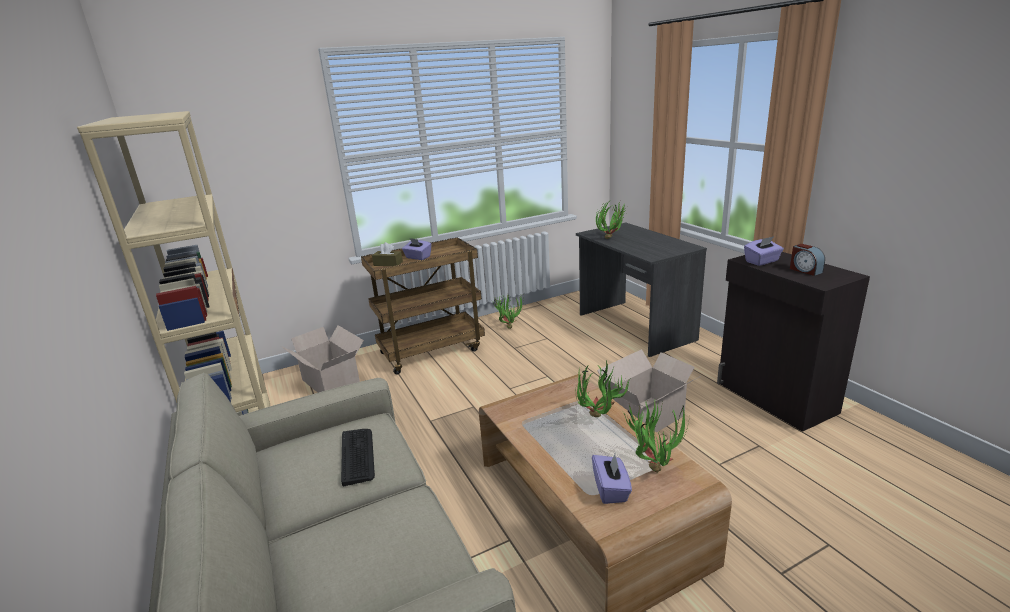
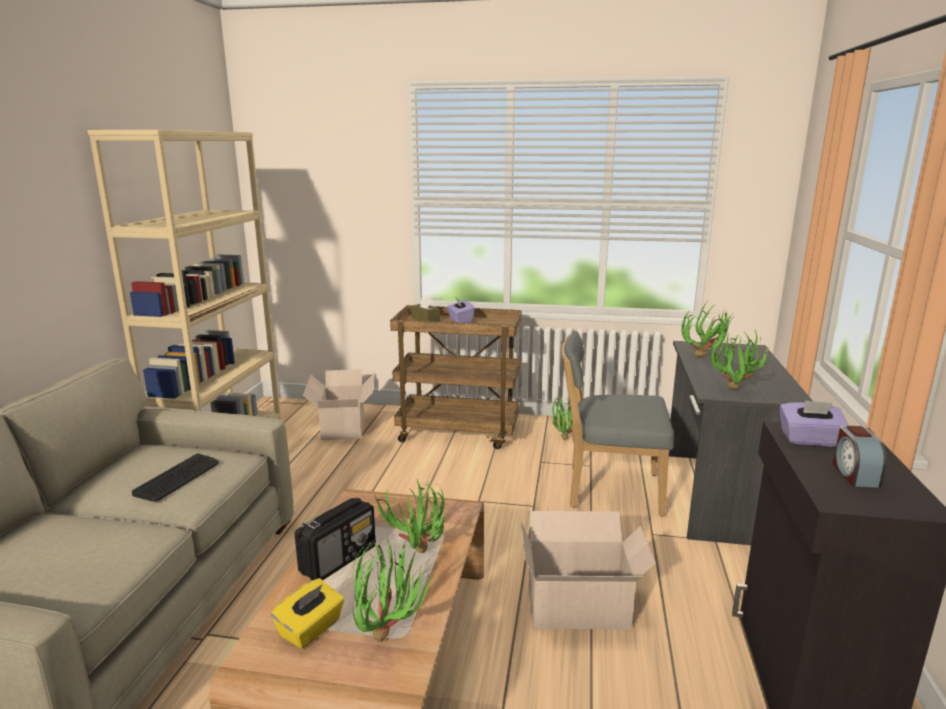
camera: 35 degrees right, 5 degrees down
purple tissue box [592,454,632,504] -> yellow tissue box [271,578,344,649]
none -> radio [294,498,376,580]
none -> grey chair [561,331,674,517]
none -> potted plant [709,330,770,390]

